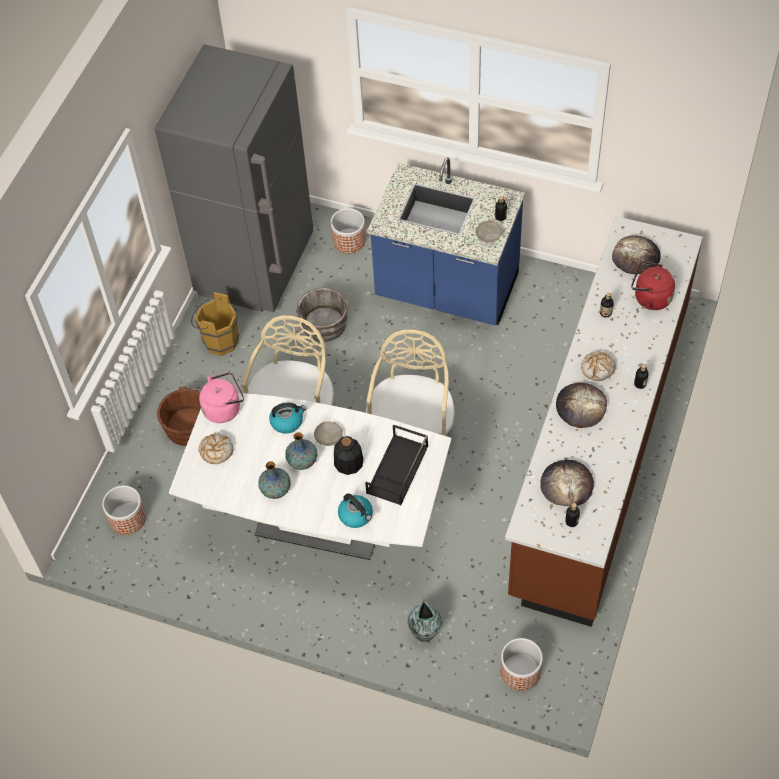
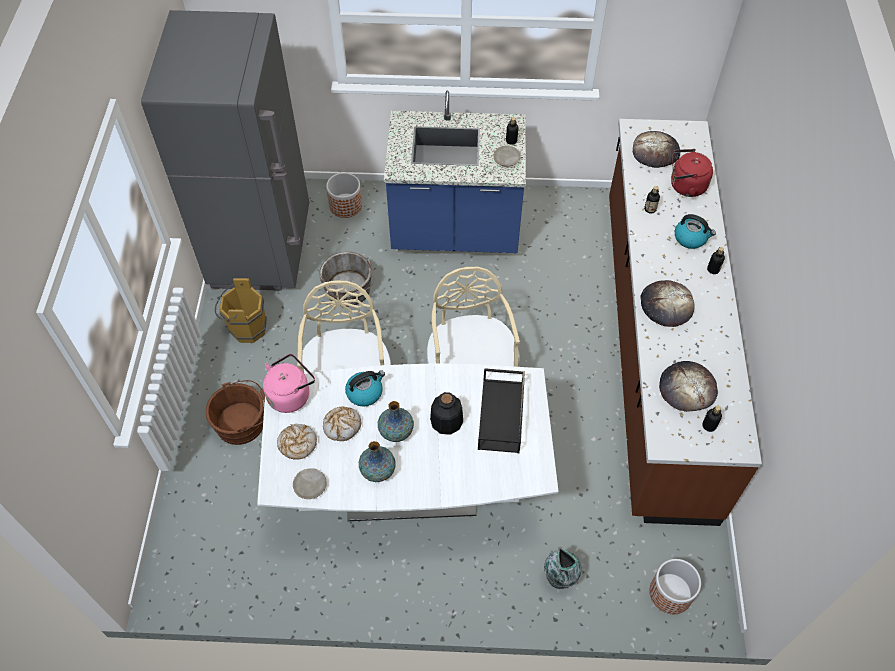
camera: 20 degrees left, 0 degrees up
planter [102,485,146,535] -> none
beige plate [314,421,343,446] -> beige plate moved to [293,468,327,499]
kettle [338,493,373,528] -> kettle moved to [675,214,716,249]
bread [581,352,616,381] -> bread moved to [323,406,361,441]

